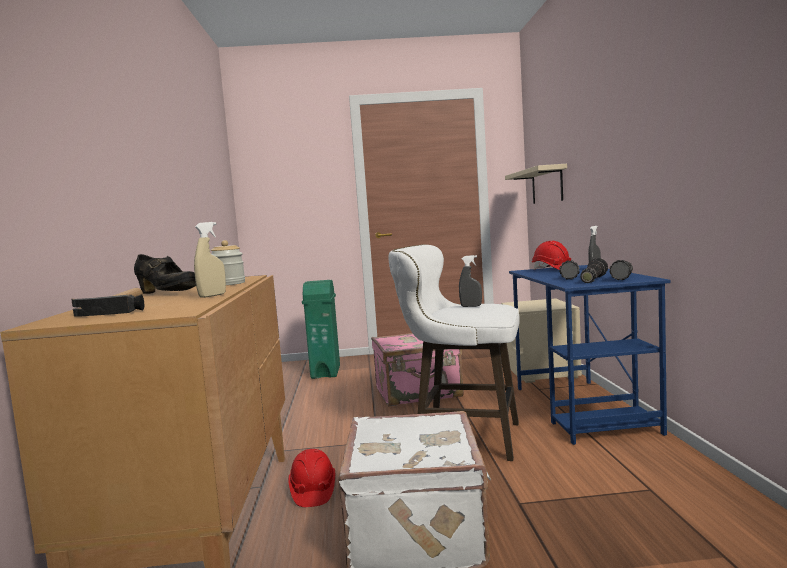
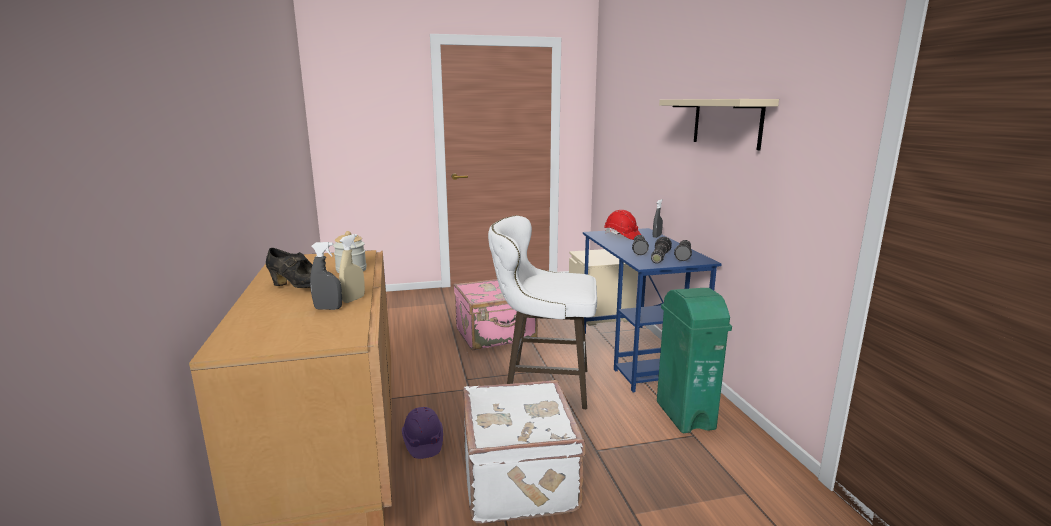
camera: 10 degrees left, 10 degrees up
hammer [71,288,144,317] -> none
red hard hat [288,449,335,507] -> purple hard hat [402,407,443,459]
green trash can [302,280,340,379] -> green trash can moved to [657,288,732,433]
grey spray bottle [459,255,482,307] -> grey spray bottle moved to [310,242,342,310]
beige shelf [505,164,567,204] -> beige shelf moved to [659,99,779,150]

